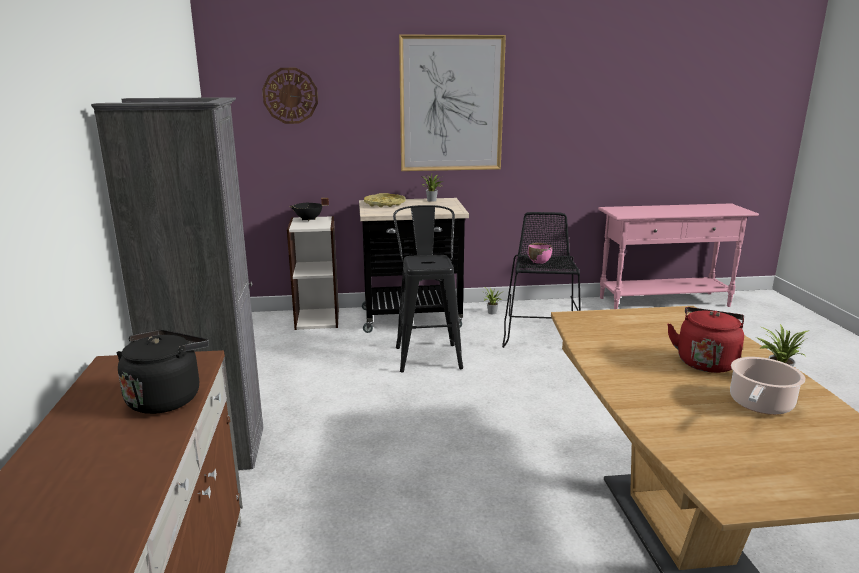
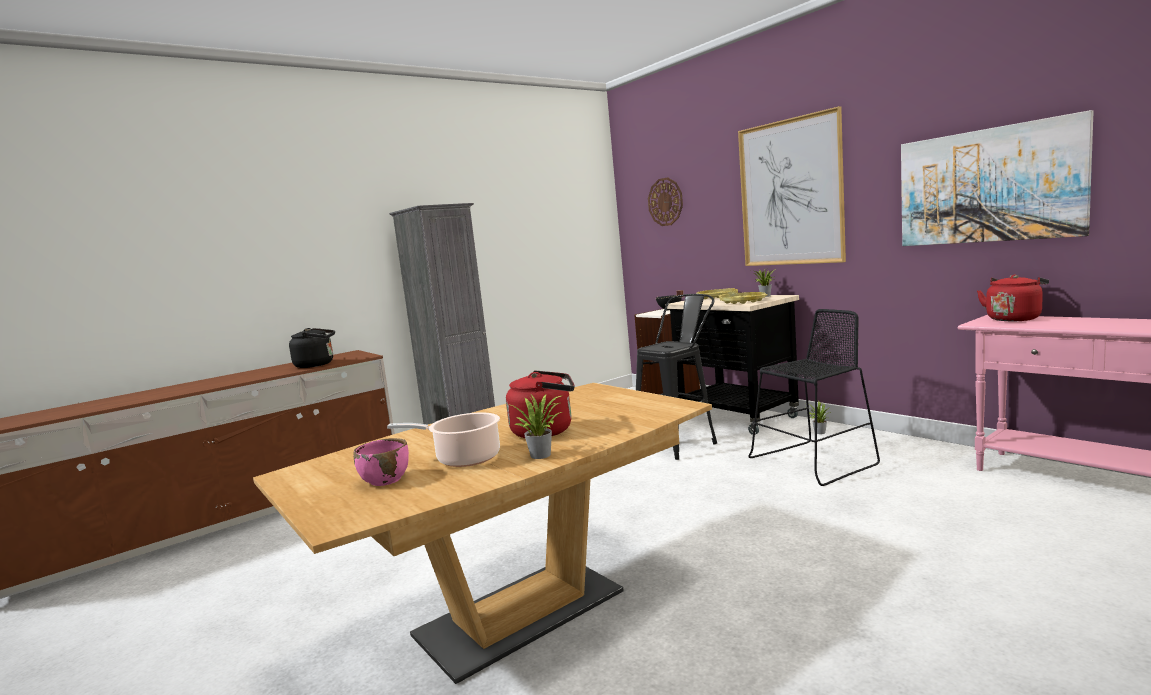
camera: 60 degrees right, 10 degrees down
pink bowl [528,243,552,264] -> pink bowl moved to [353,438,409,486]
none -> yellow tray [719,292,767,304]
none -> picture [901,110,1094,246]
none -> red kettle [977,275,1049,321]

